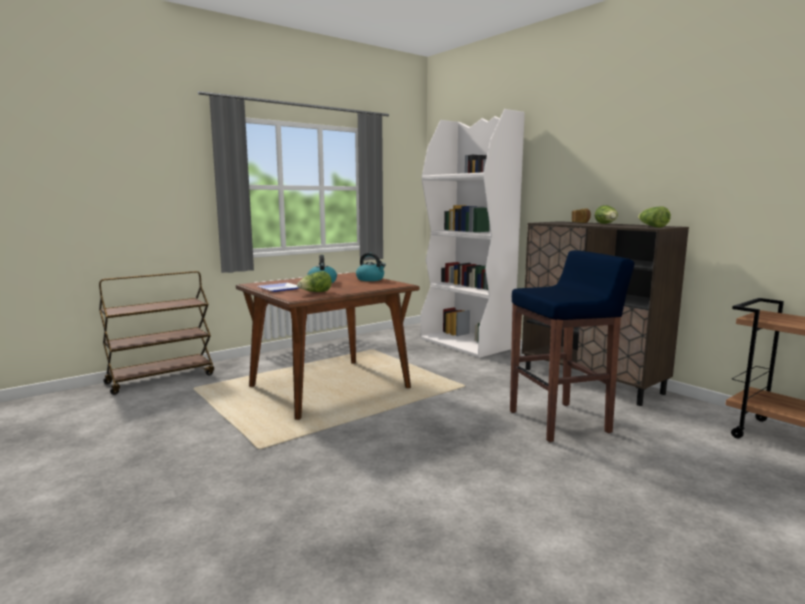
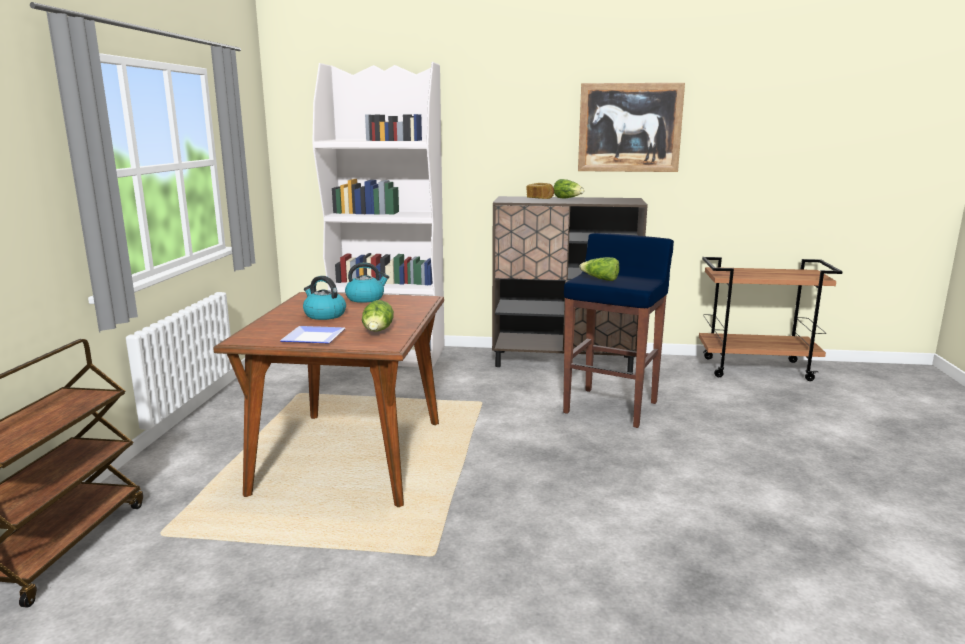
camera: 45 degrees left, 5 degrees up
lettuce [638,207,671,228] -> lettuce moved to [579,257,620,281]
none -> picture [578,83,685,172]

